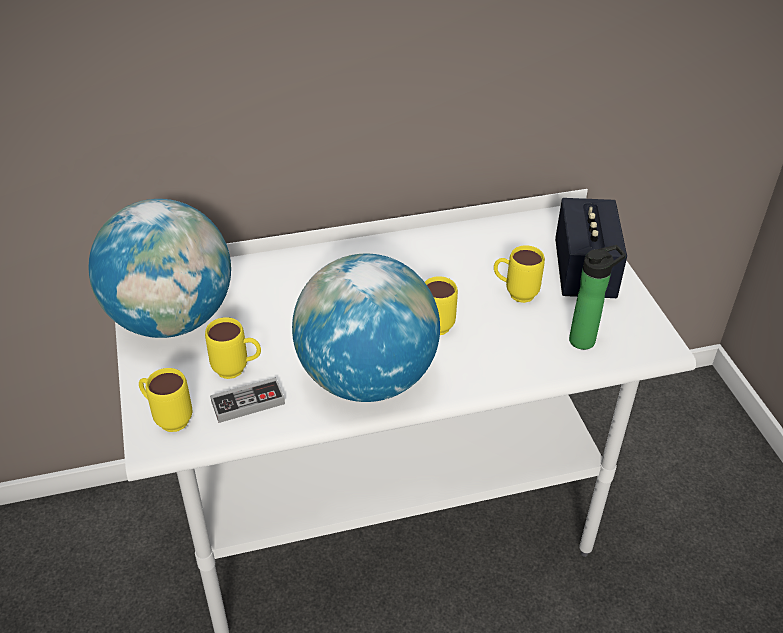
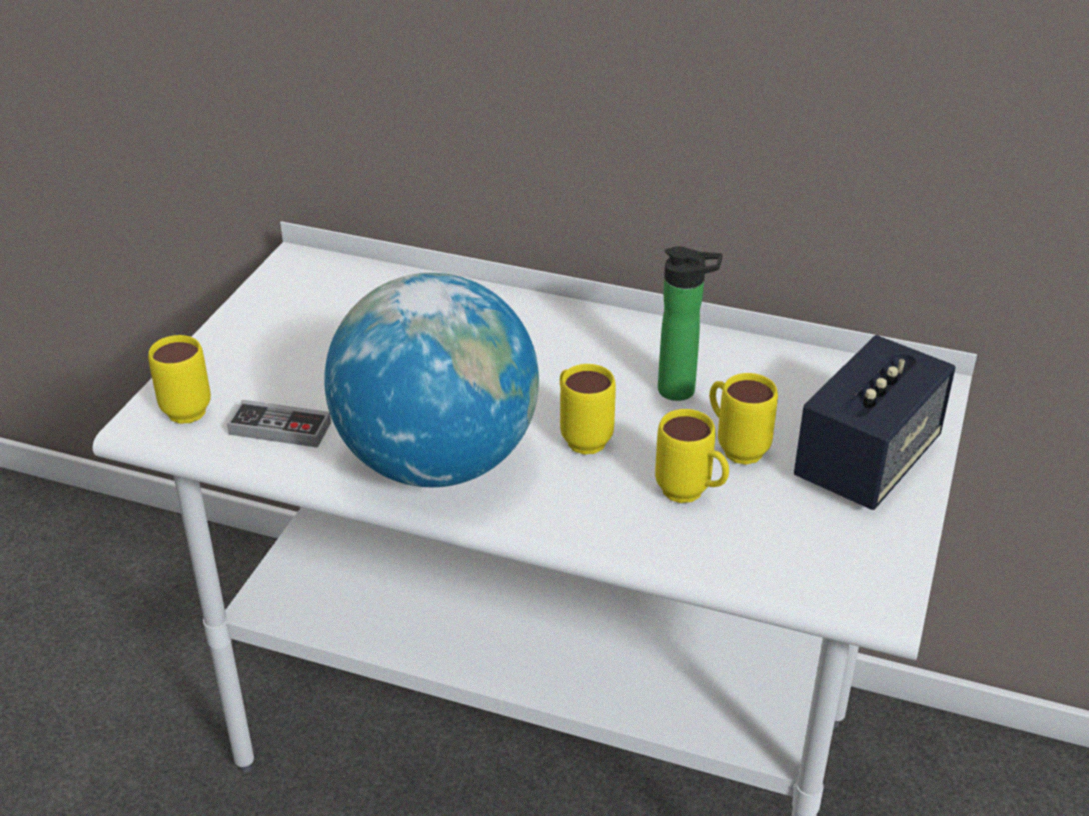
camera: 35 degrees right, 5 degrees down
globe [89,199,231,338] -> none
yellow mug [205,317,261,379] -> yellow mug moved to [655,409,729,503]
bottle [569,245,626,350] -> bottle moved to [658,246,722,401]

